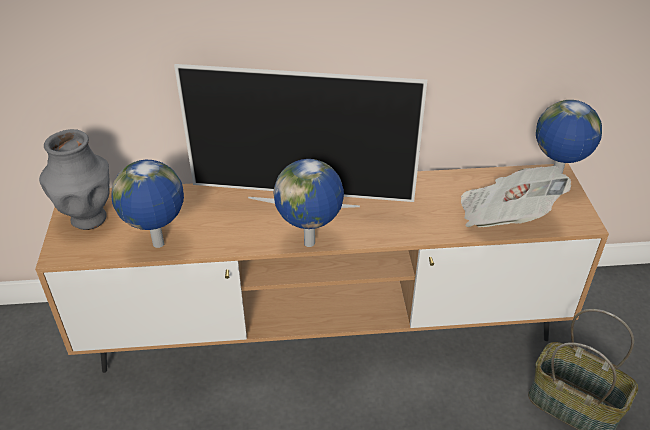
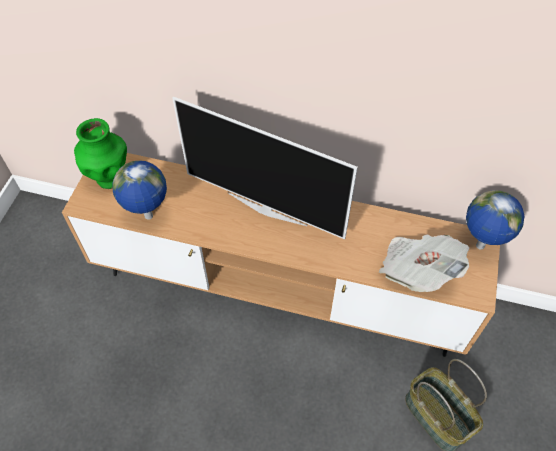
camera: 20 degrees right, 15 degrees up
grey vase [39,129,110,230] -> green vase [74,118,127,189]
globe [274,159,344,247] -> none

